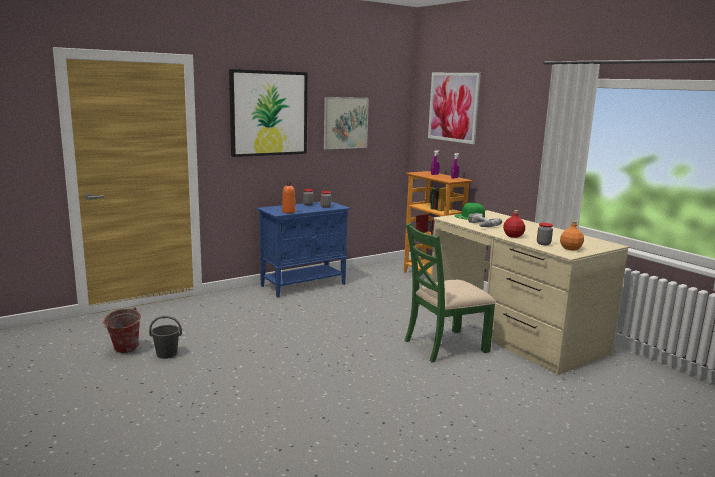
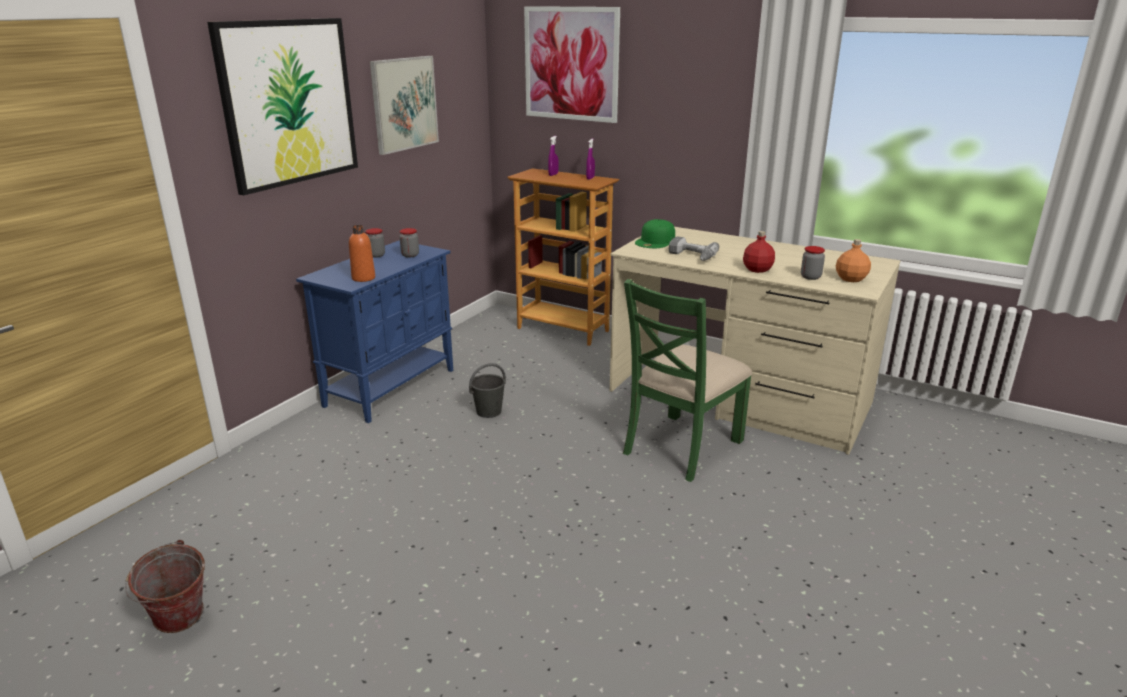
camera: 25 degrees left, 10 degrees up
grey bucket [149,316,182,359] -> grey bucket moved to [469,363,506,418]

